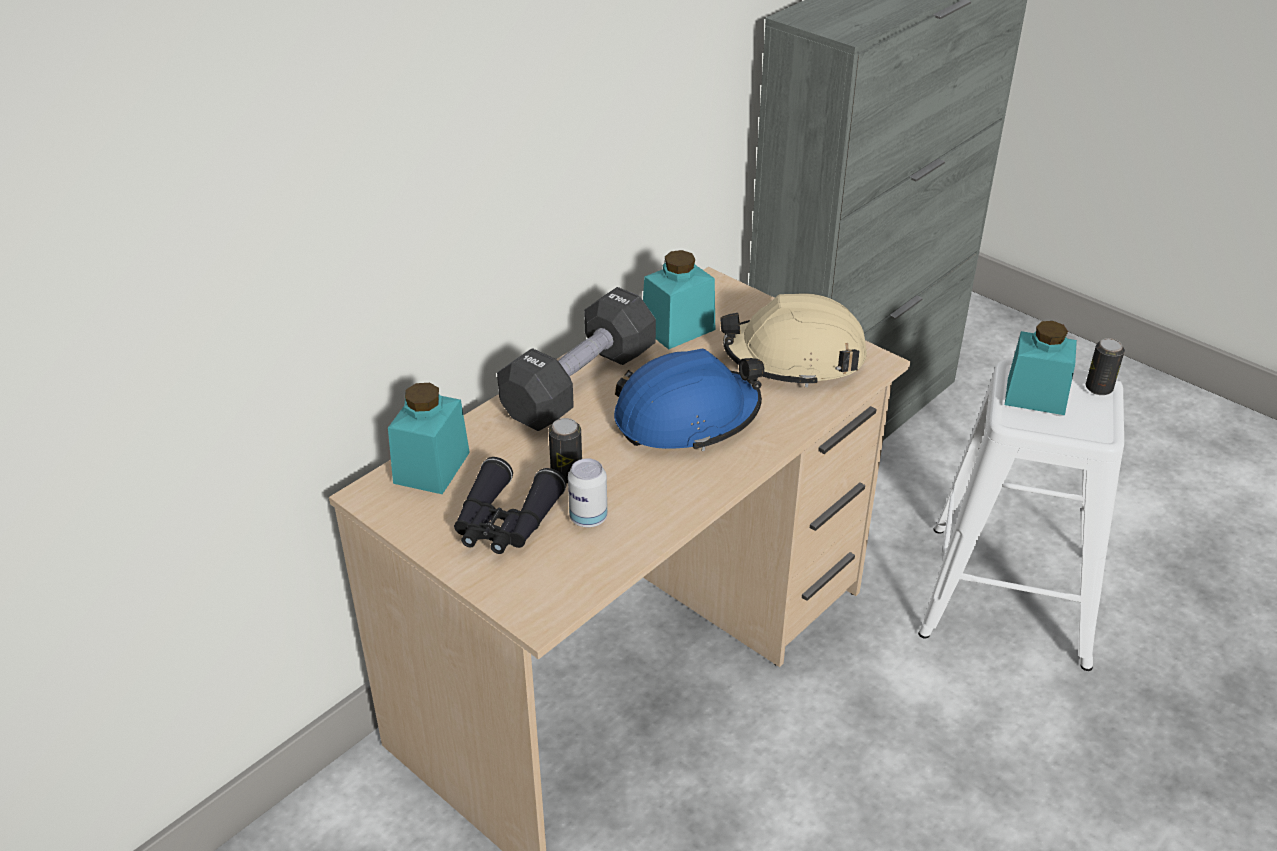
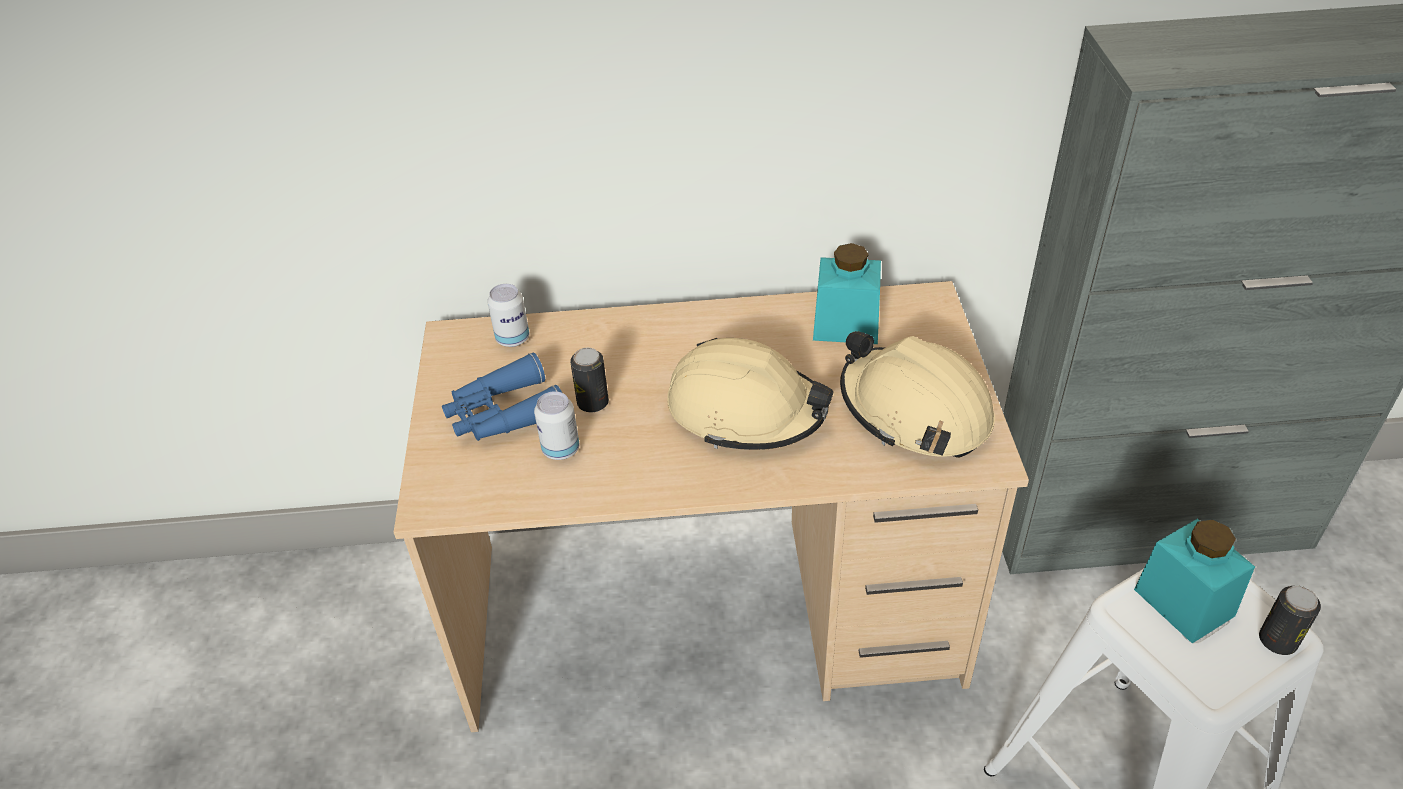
camera: 45 degrees right, 5 degrees up
turquoise jar [388,383,470,494] -> can [487,284,530,347]
black binoculars [454,457,566,554] -> blue binoculars [442,352,562,441]
black dumbbell [497,287,656,431] -> none
blue hard hat [614,348,764,451] -> beige hard hat [667,338,834,450]

